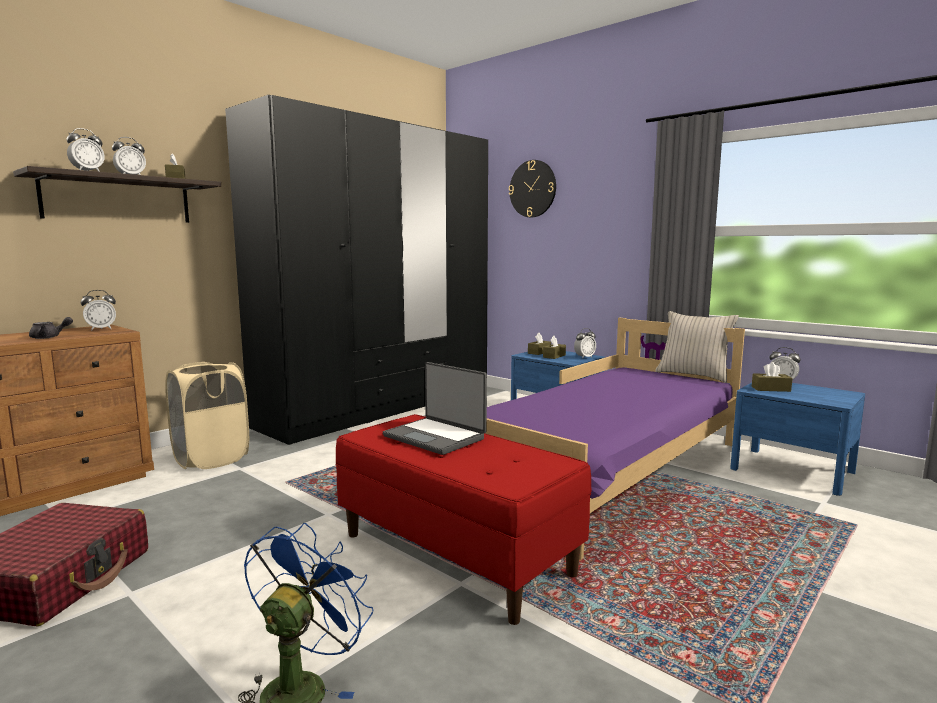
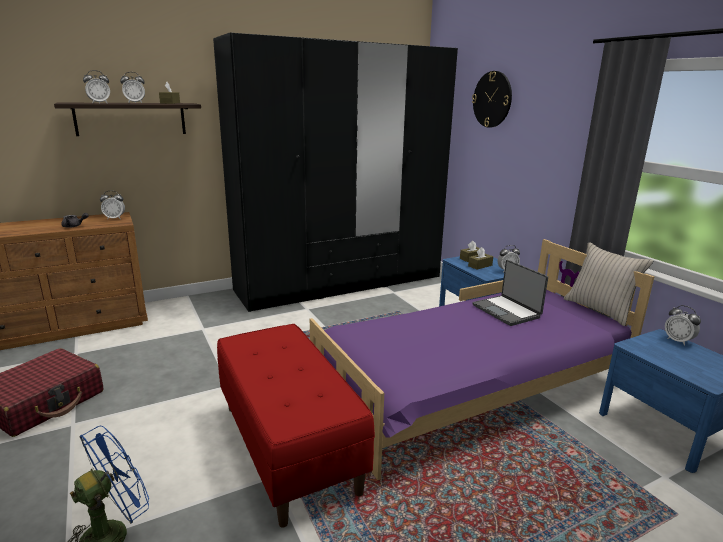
camera: 20 degrees right, 10 degrees up
beige laundry basket [165,362,249,469] -> none
laptop [383,362,487,455] -> laptop moved to [472,260,548,326]
brown tissue box [752,362,793,392] -> none

